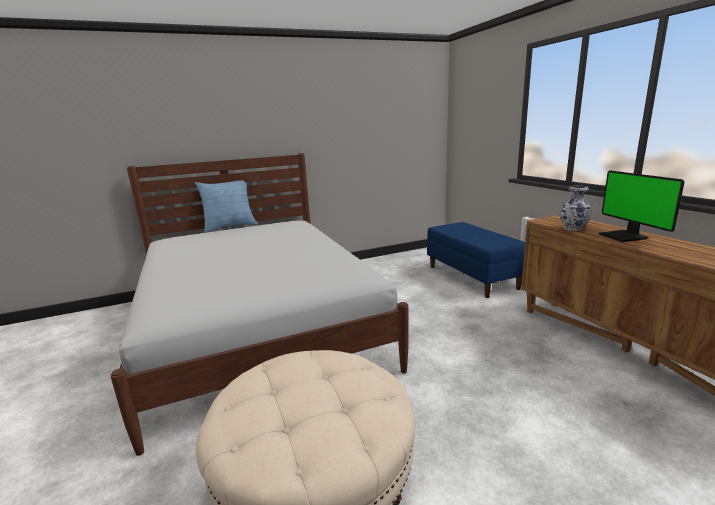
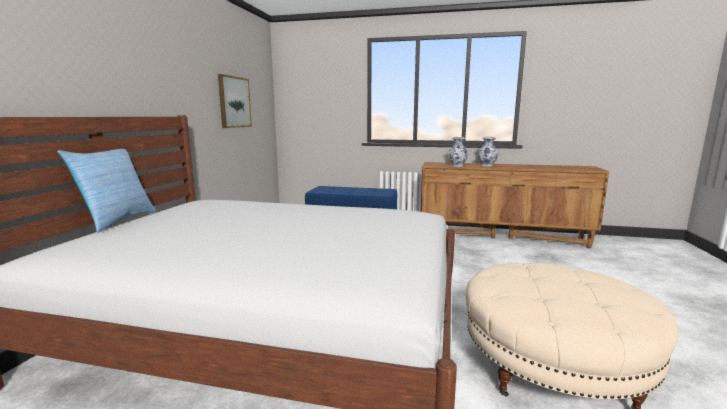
camera: 55 degrees left, 5 degrees down
monitor [599,170,685,242] -> vase [478,137,498,166]
none -> picture [218,74,252,128]

